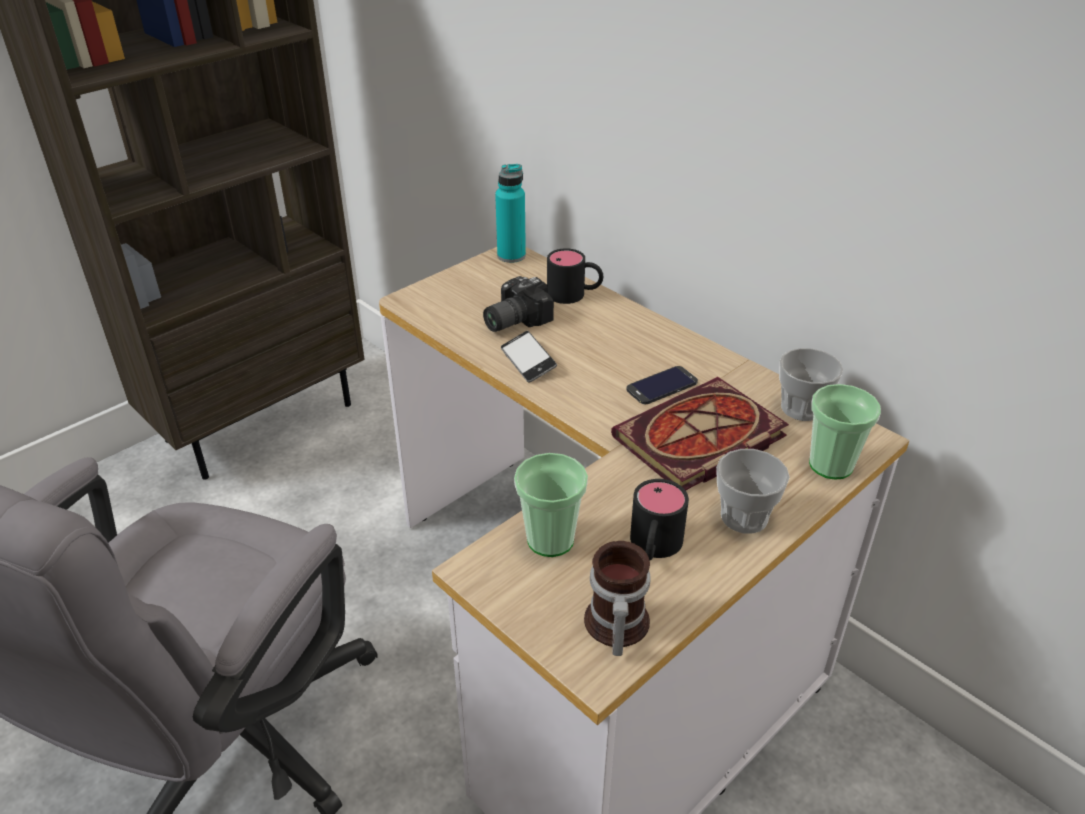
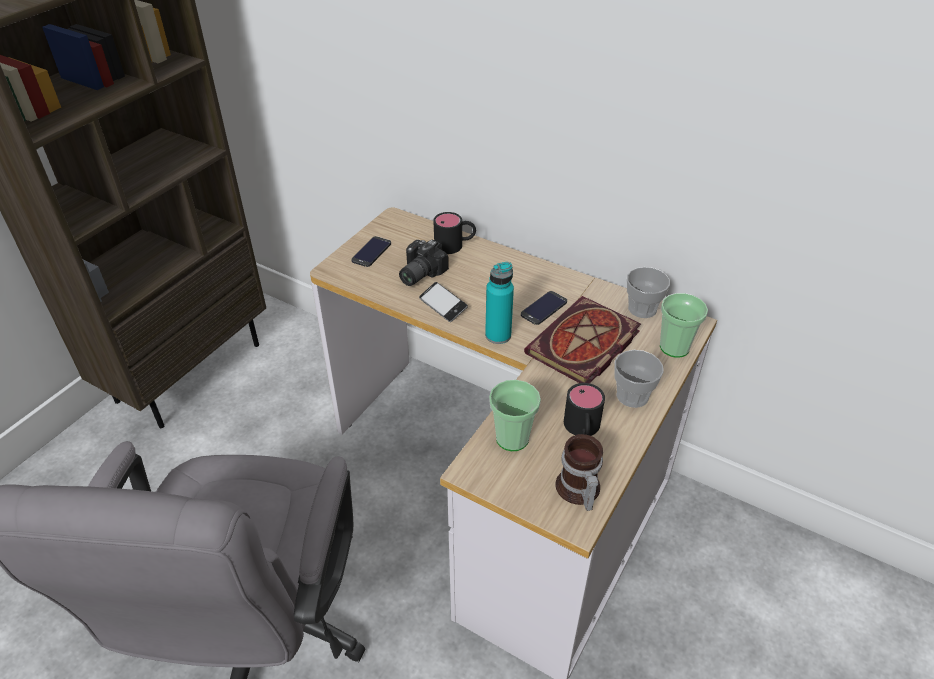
camera: 15 degrees left, 5 degrees up
turquoise bottle [495,164,526,263] -> turquoise bottle moved to [485,262,514,344]
none -> phone [351,236,391,267]

